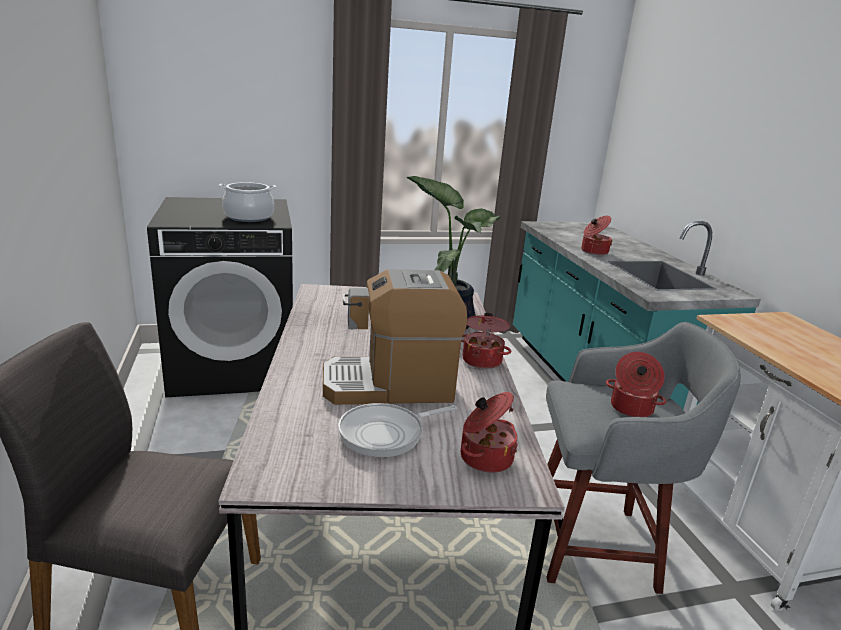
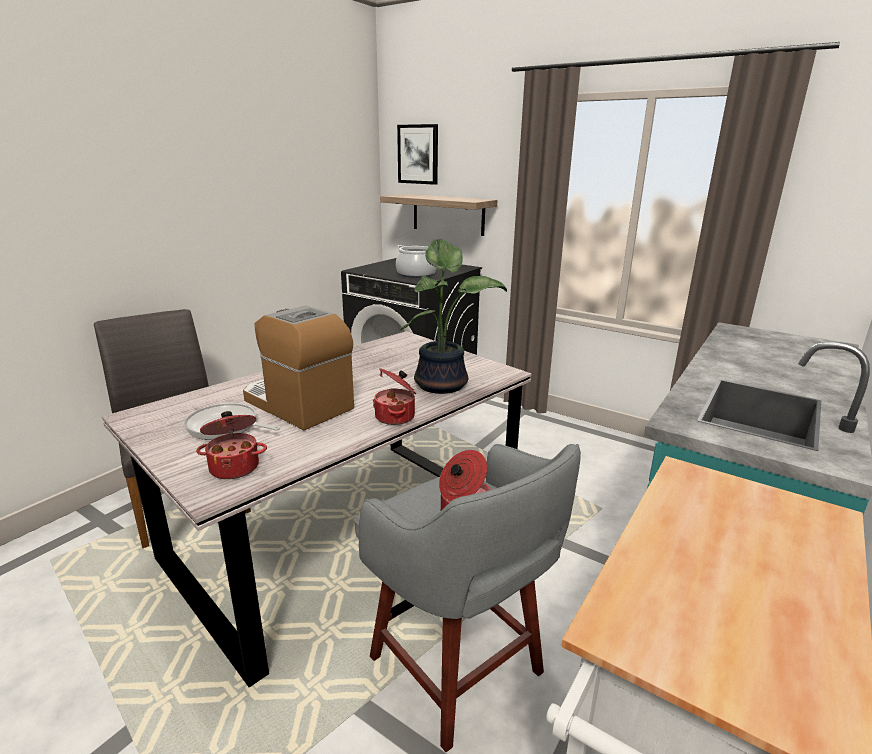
camera: 50 degrees right, 0 degrees up
cooking pot [581,216,613,255] -> none
none -> shelf [380,194,498,236]
none -> picture [397,124,438,185]

